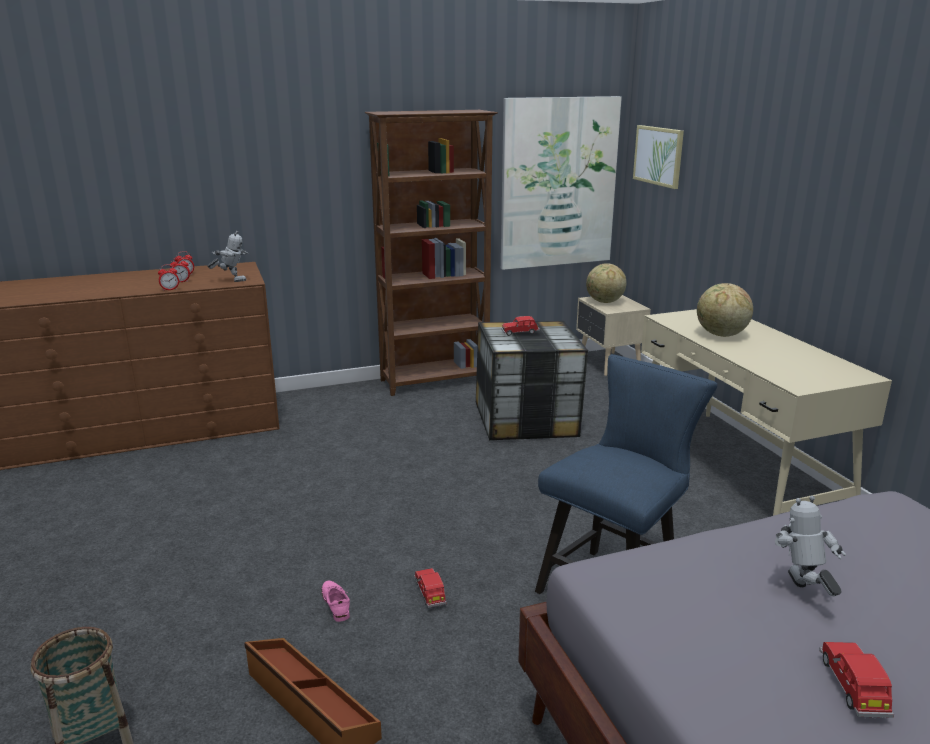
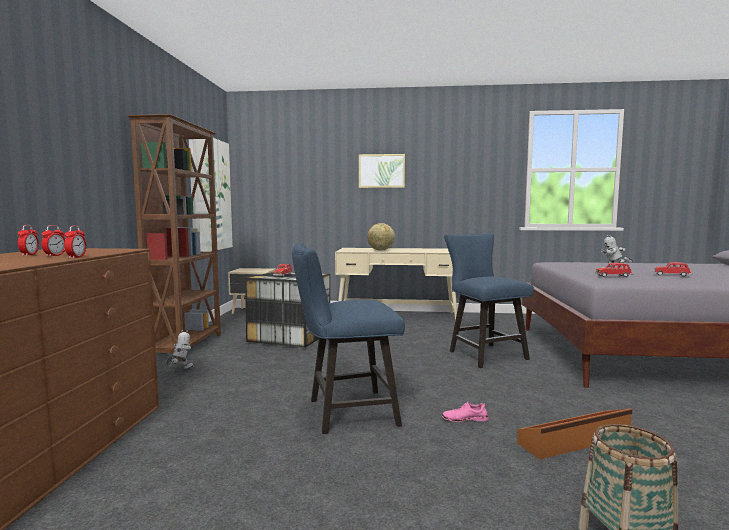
camera: 65 degrees left, 15 degrees down
toy robot [207,231,249,282] -> toy robot moved to [165,330,193,370]
red toy car [414,568,447,608] -> red toy car moved to [595,263,633,277]
globe [586,263,627,303] -> none
picture [633,125,684,189] -> picture moved to [359,154,405,188]
none -> blue chair [292,243,405,434]

